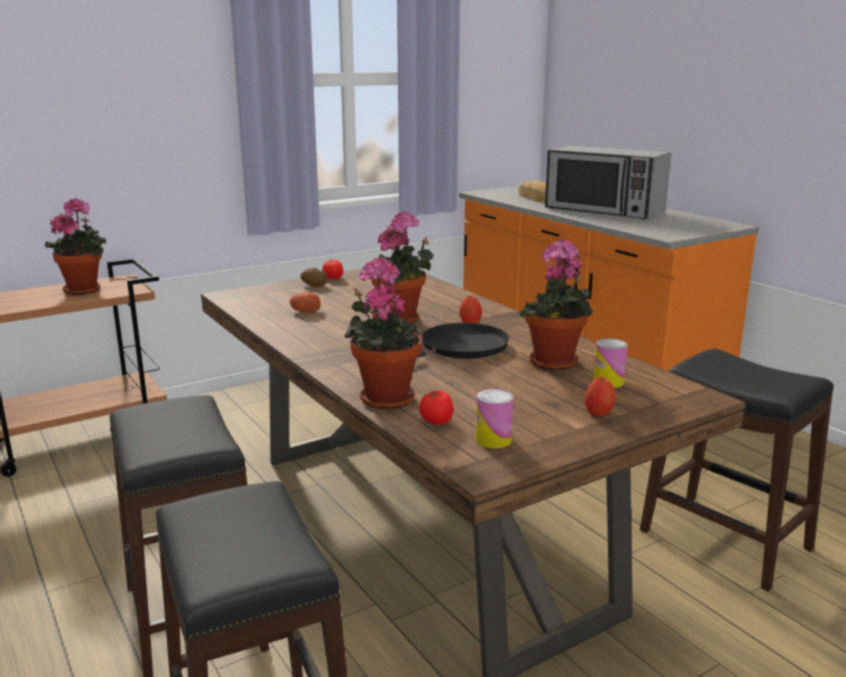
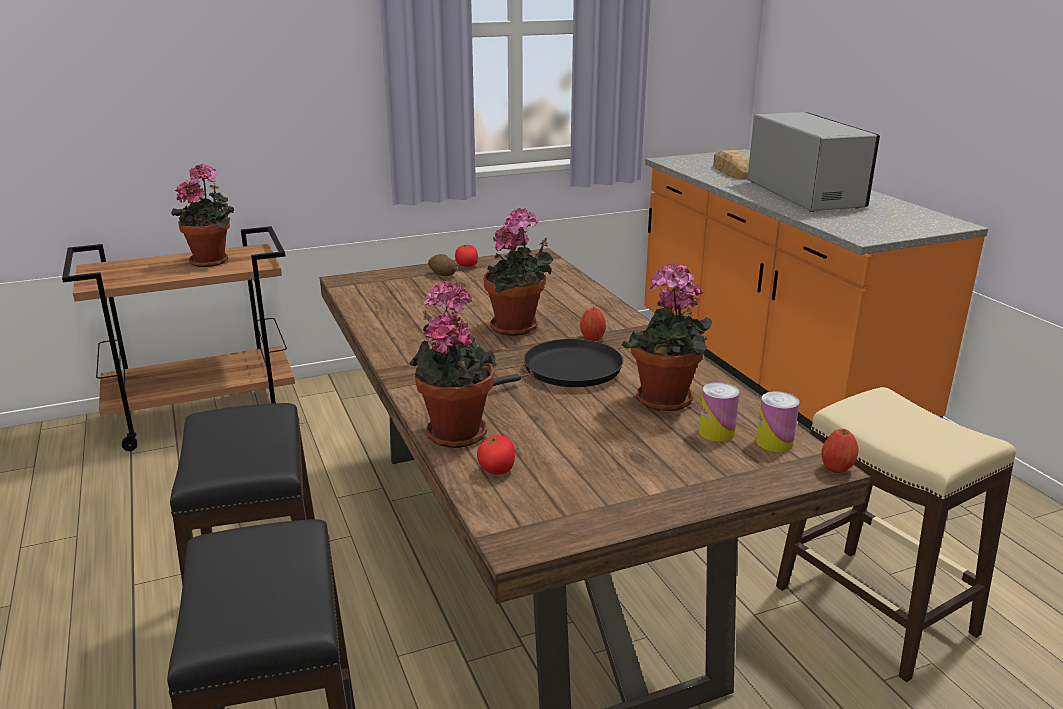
camera: 10 degrees right, 5 degrees up
potato [290,293,320,313] -> none
can [476,389,513,449] -> can moved to [756,391,799,452]
microwave [545,145,671,219] -> microwave turned 150 degrees counterclockwise [748,112,880,212]
apple [584,377,616,417] -> apple moved to [821,429,859,473]
black stool [640,349,834,592] -> beige stool [776,387,1016,682]

